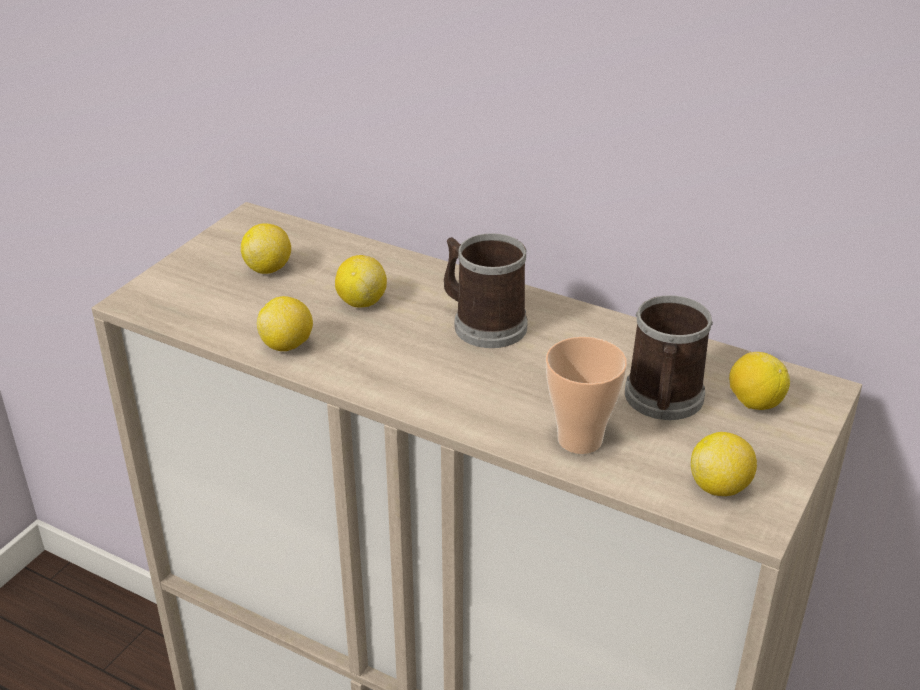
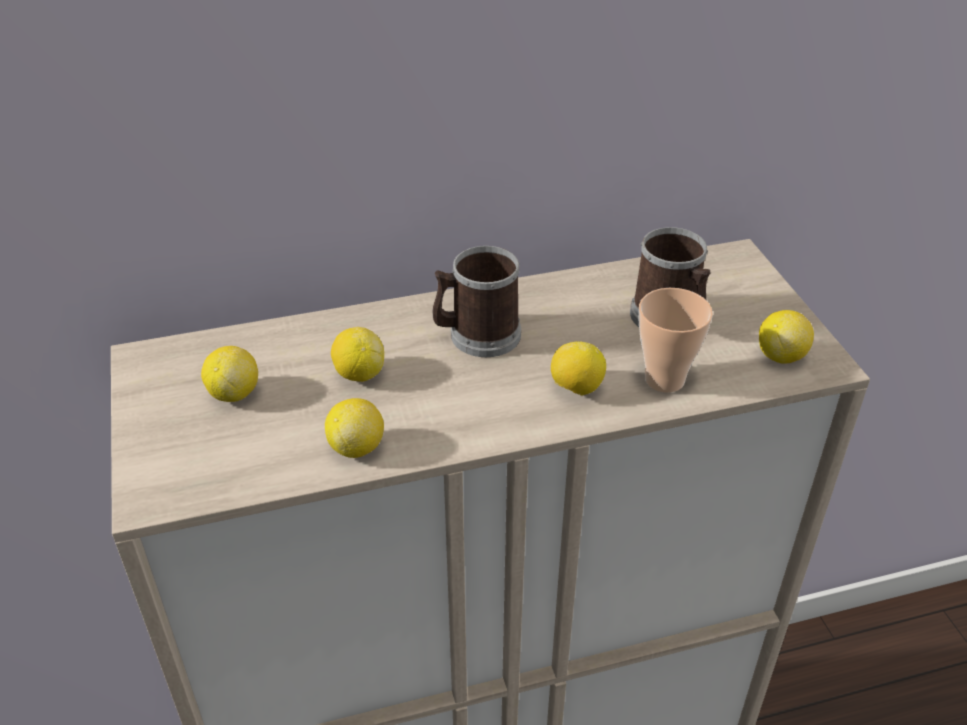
camera: 45 degrees left, 5 degrees up
lemon [729,352,790,410] -> lemon moved to [551,342,606,396]

